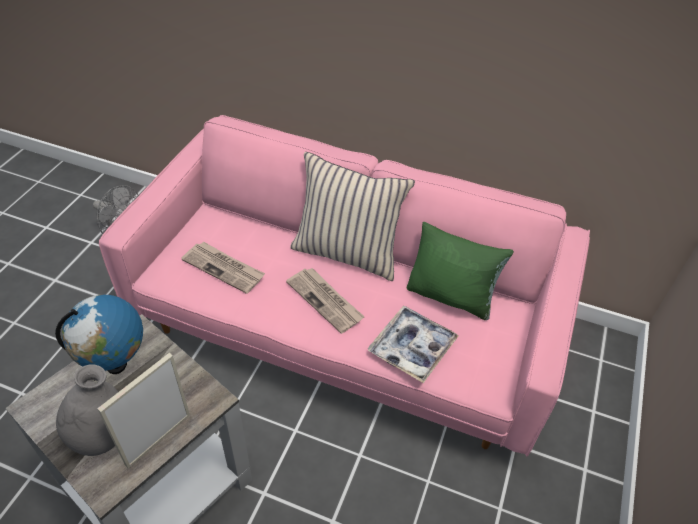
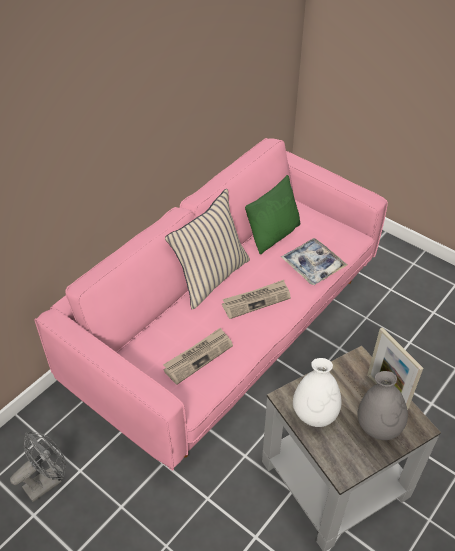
camera: 70 degrees left, 0 degrees up
globe [55,295,143,374] -> white vase [293,358,342,427]

